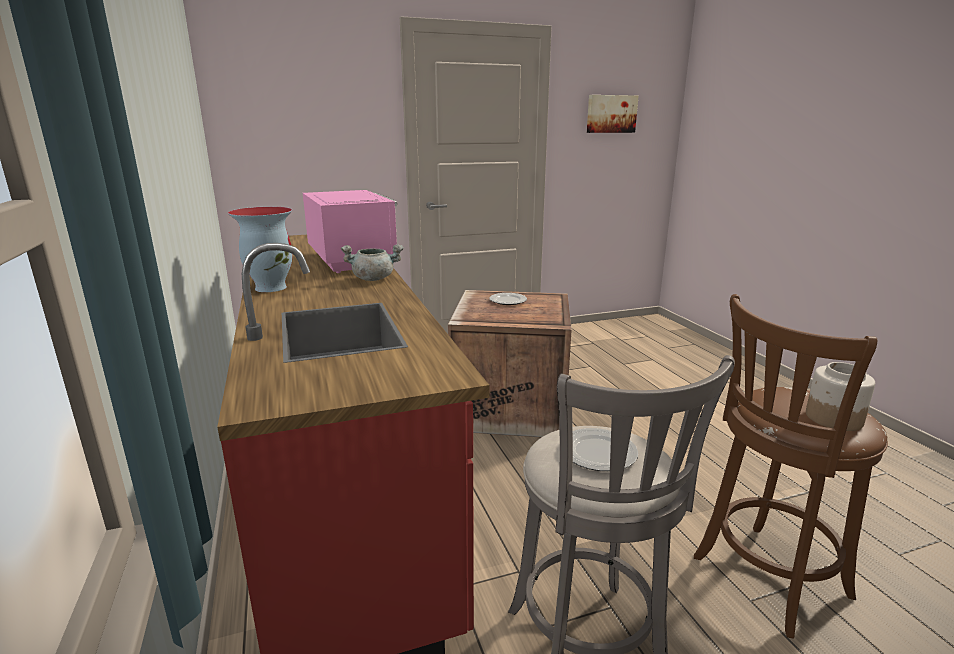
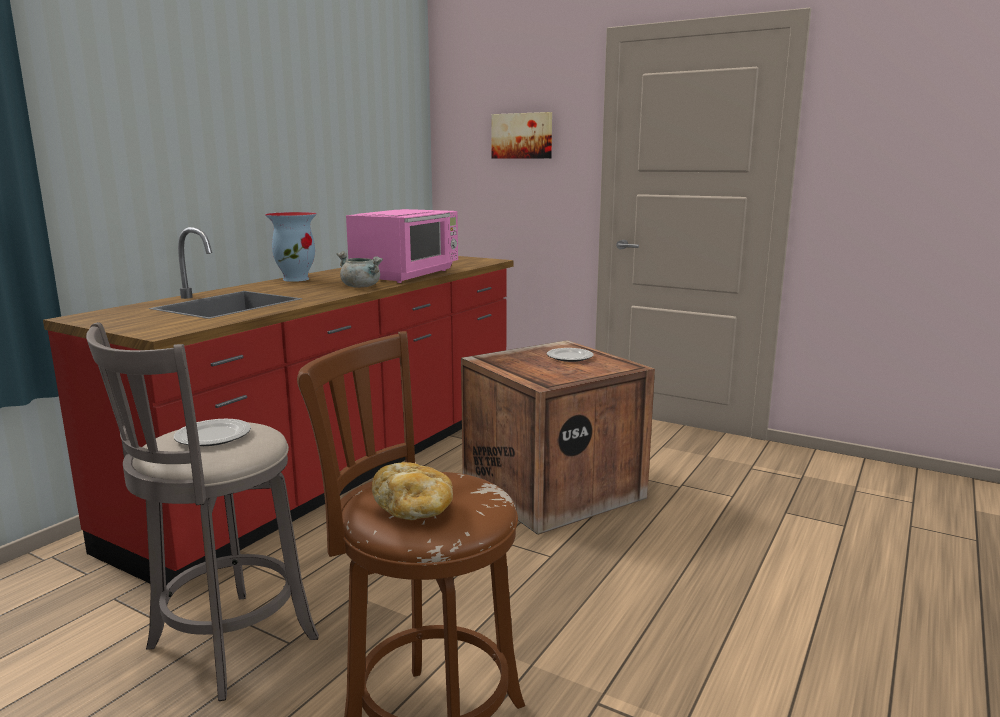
camera: 50 degrees right, 5 degrees down
picture [587,95,639,133] -> picture moved to [491,112,552,158]
jar [806,362,875,431] -> bread [372,462,453,520]

